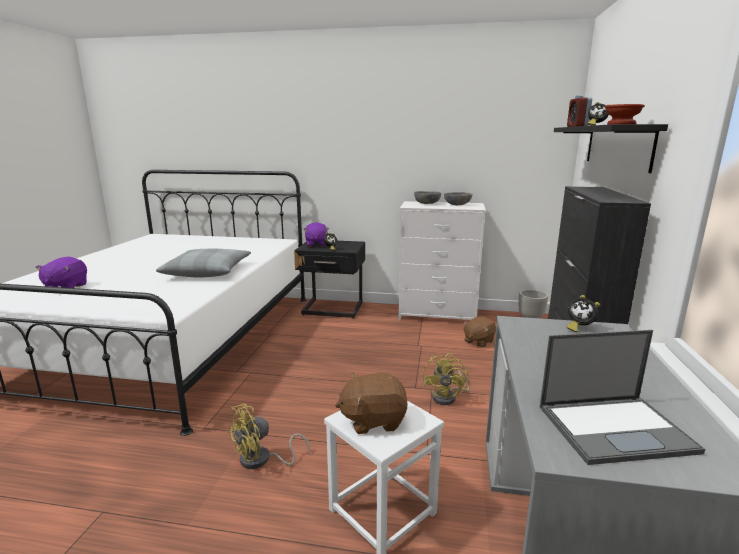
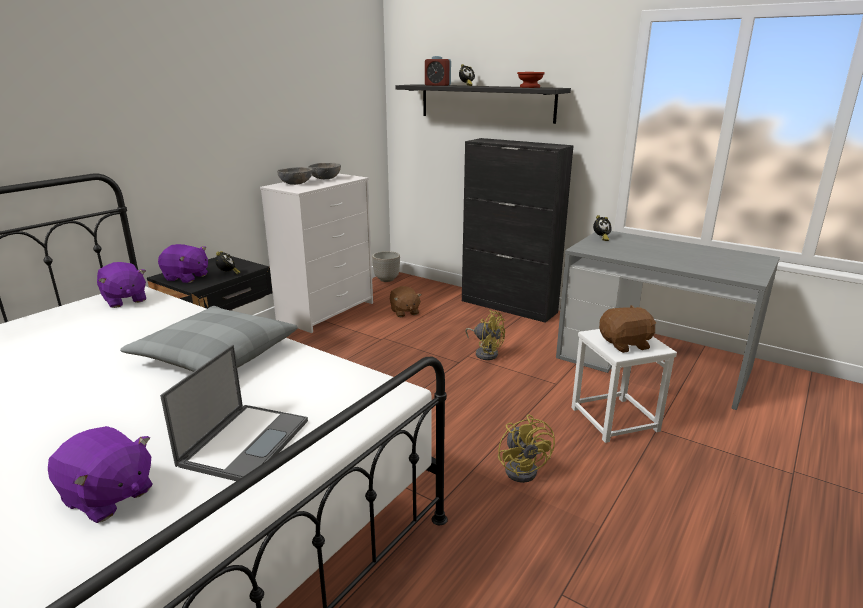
camera: 65 degrees left, 5 degrees up
brown plush toy [335,373,407,434] -> brown plush toy turned 120 degrees counterclockwise [599,305,656,353]
laptop [540,330,705,465] -> laptop moved to [160,345,308,481]
none -> purple plush toy [97,262,146,308]

